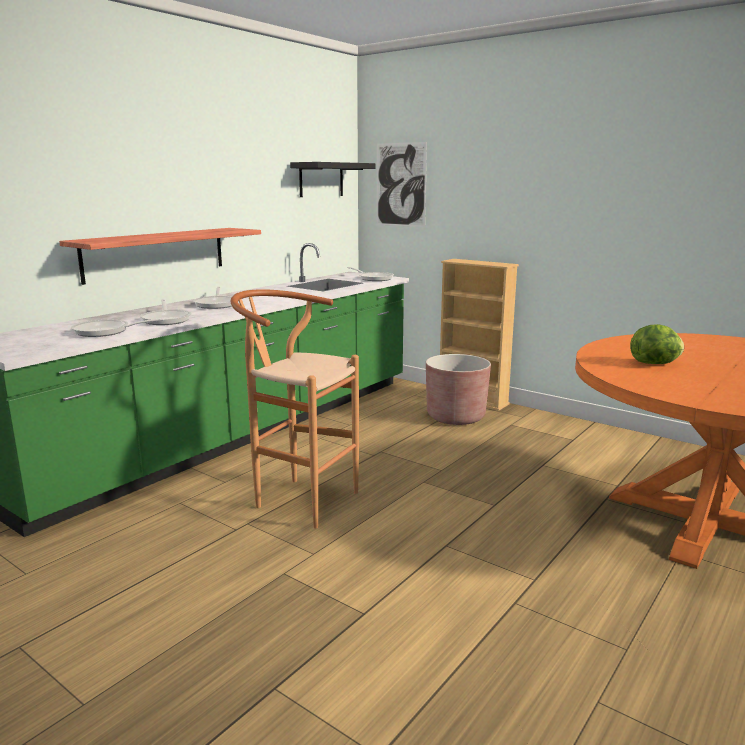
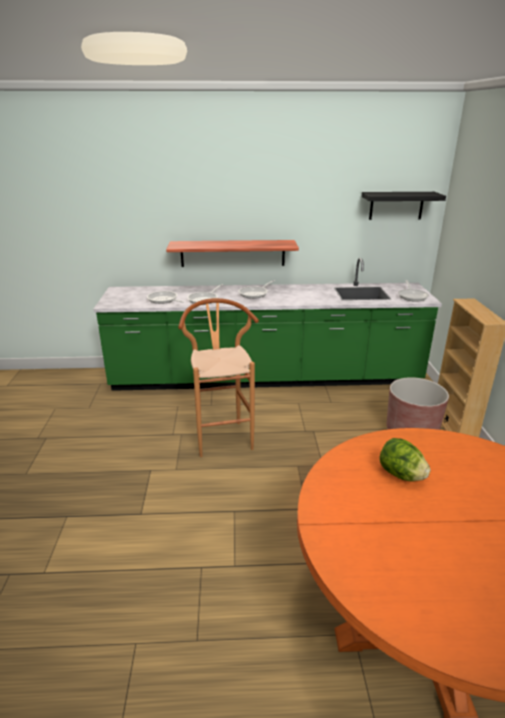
camera: 50 degrees right, 10 degrees up
picture [377,142,427,227] -> none

